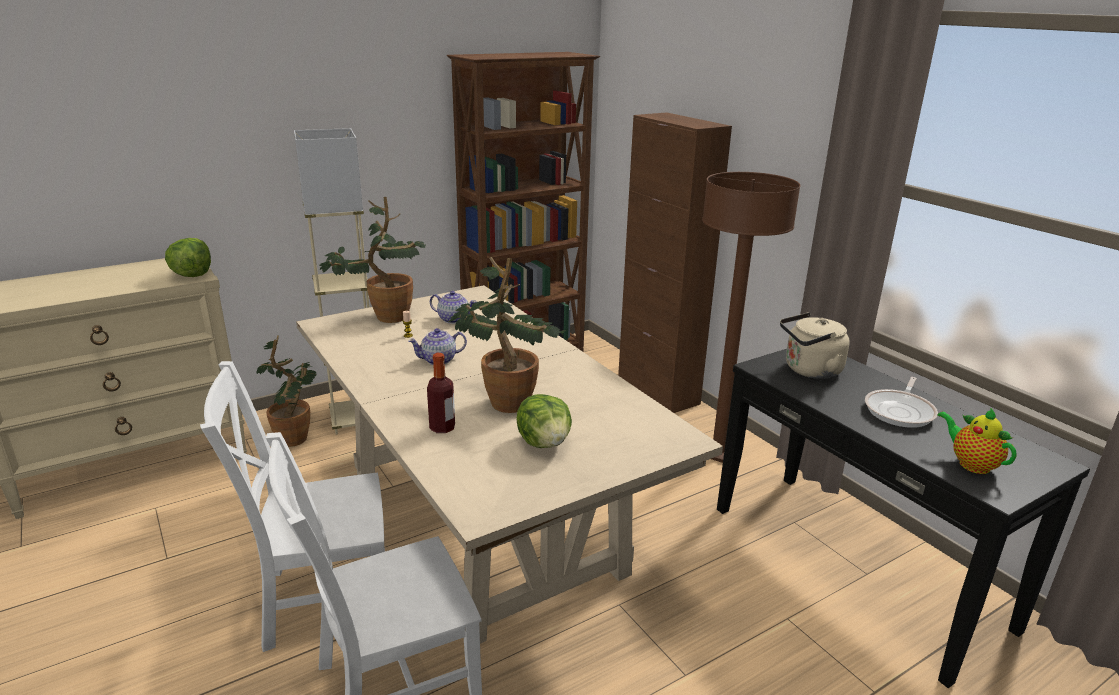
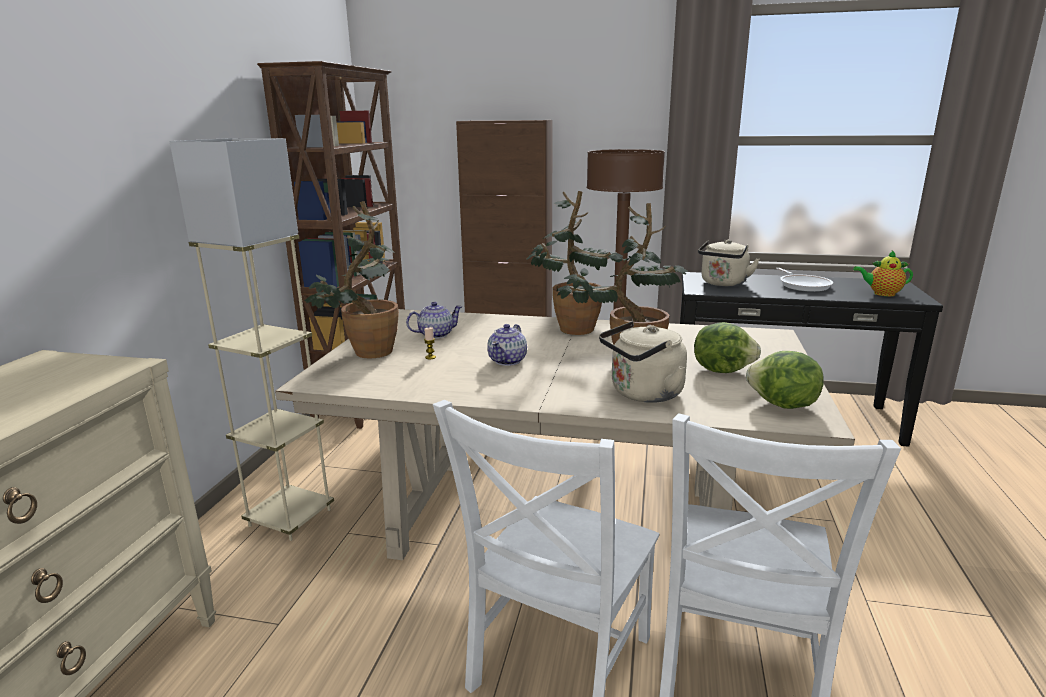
camera: 45 degrees left, 5 degrees down
lettuce [165,238,211,277] -> lettuce moved to [746,351,824,409]
potted plant [256,335,317,447] -> potted plant moved to [527,191,630,335]
bottle [427,353,455,433] -> beige kettle [599,321,687,403]

